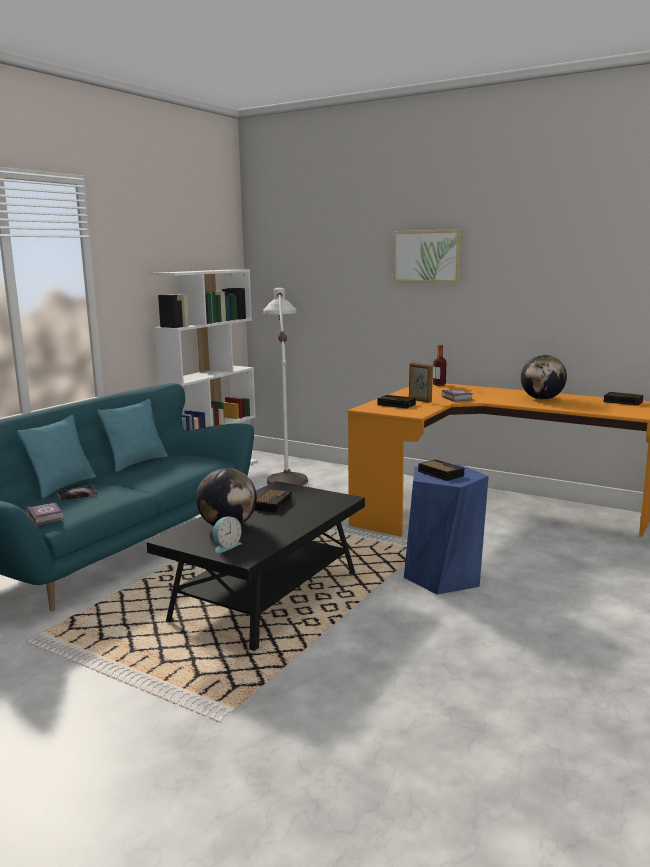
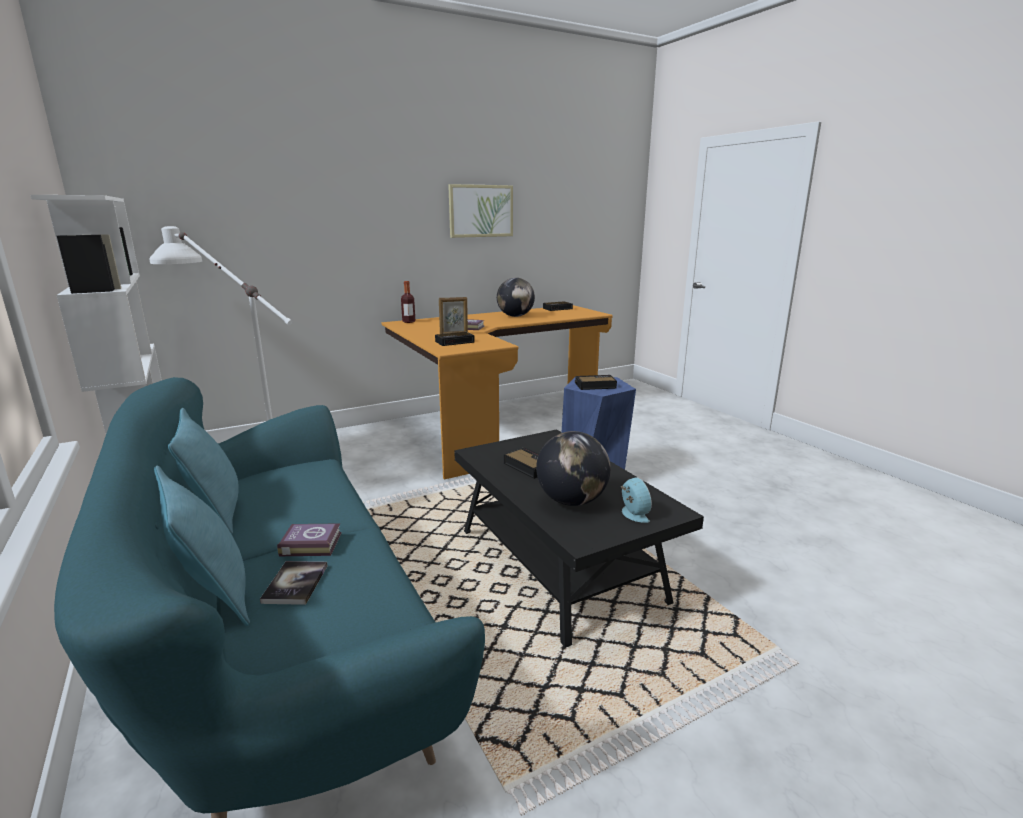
camera: 60 degrees left, 5 degrees up
book [27,503,64,525] -> book moved to [277,523,342,556]
picture [393,229,461,283] -> picture moved to [448,184,513,238]

